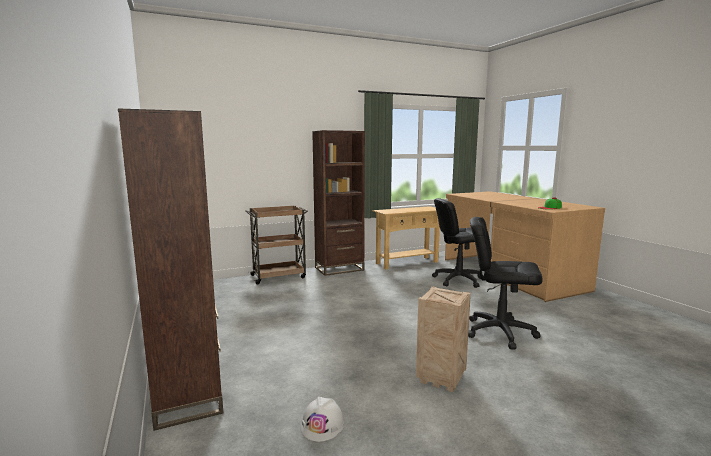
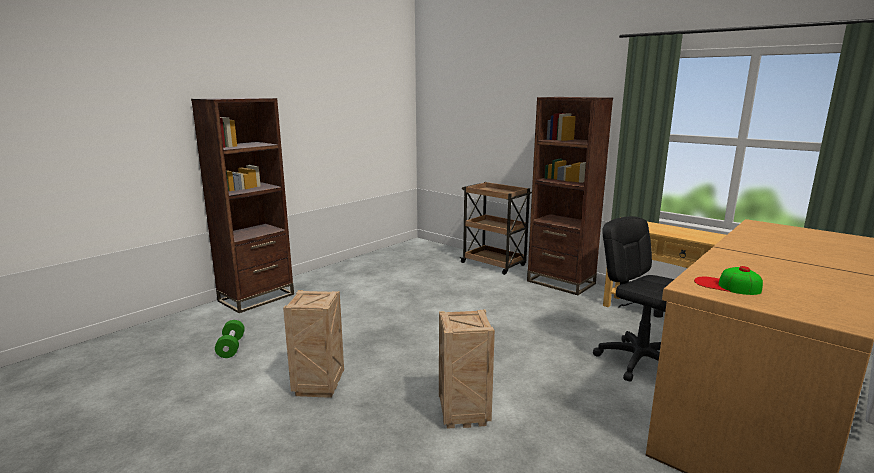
camera: 65 degrees right, 5 degrees up
white hard hat [300,397,344,442] -> green dumbbell [215,320,245,358]
black office chair [468,217,543,349] -> crate [439,309,495,429]

